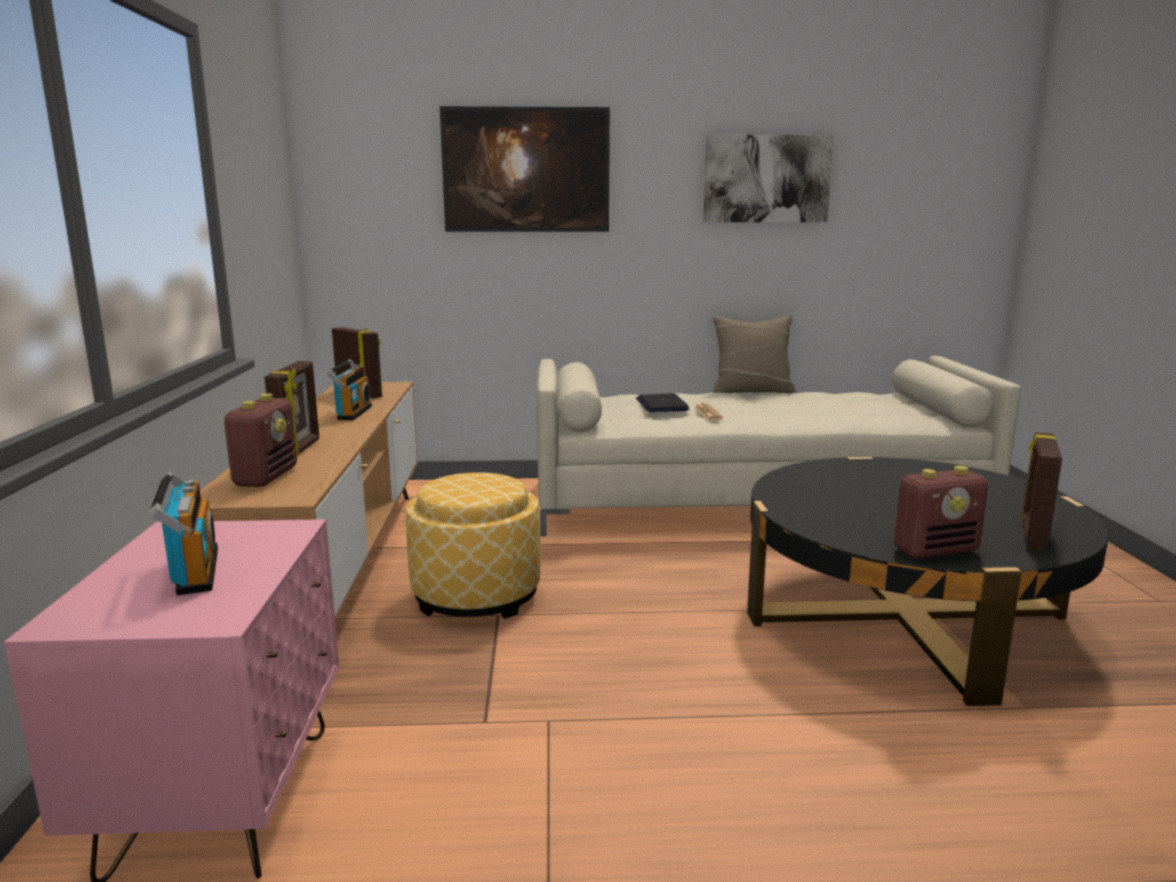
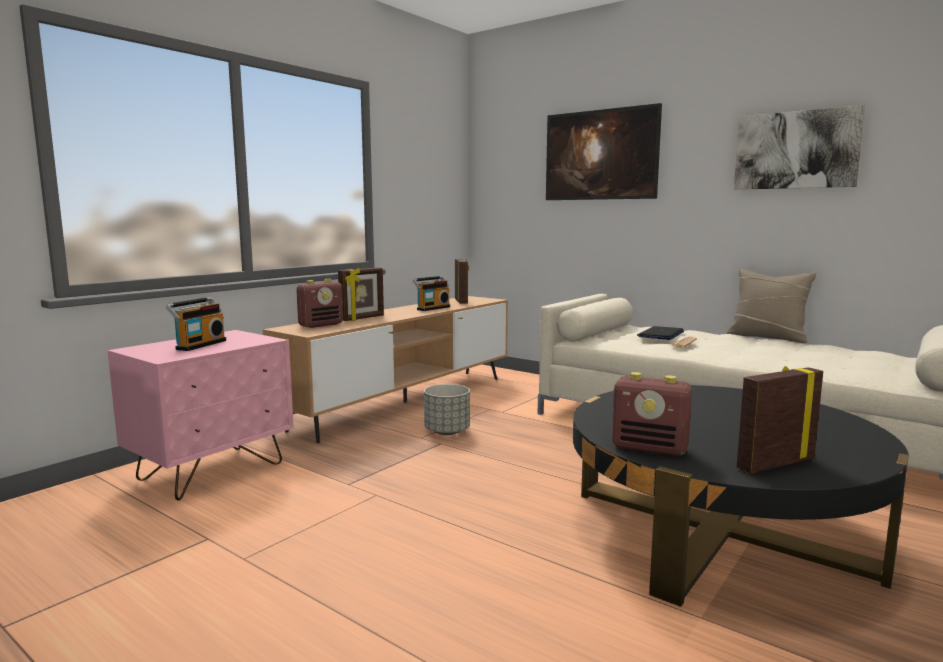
camera: 40 degrees right, 5 degrees down
ottoman [406,472,541,619] -> grey planter [424,384,470,435]

